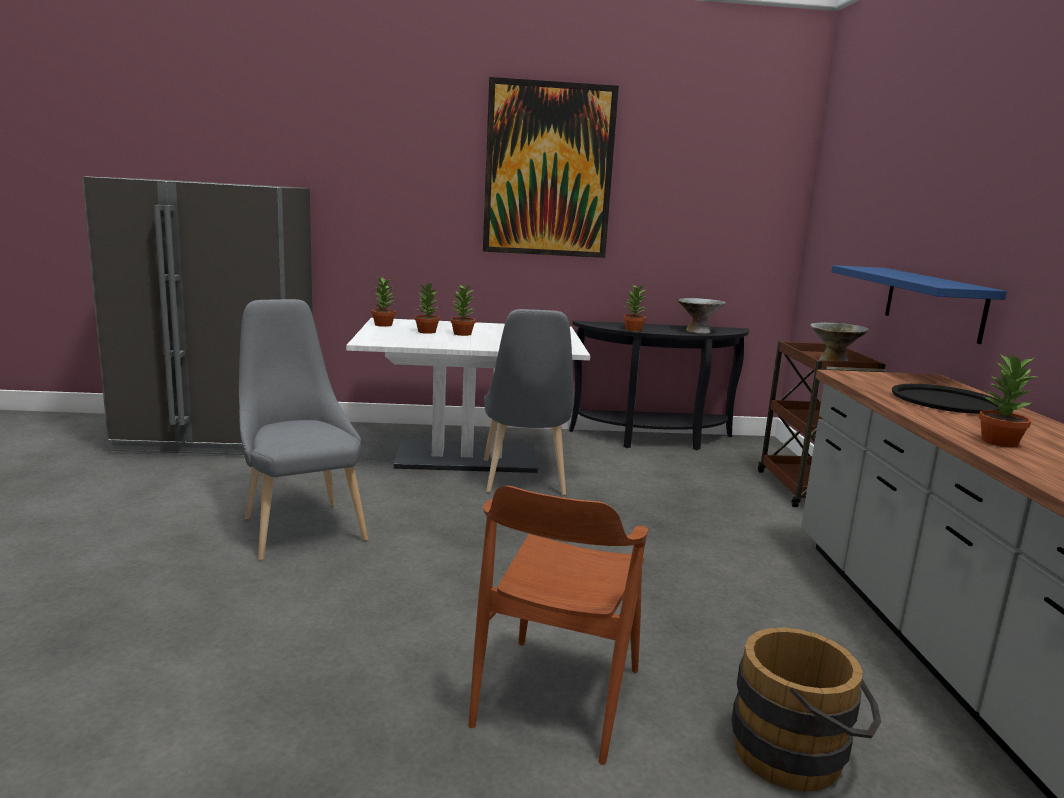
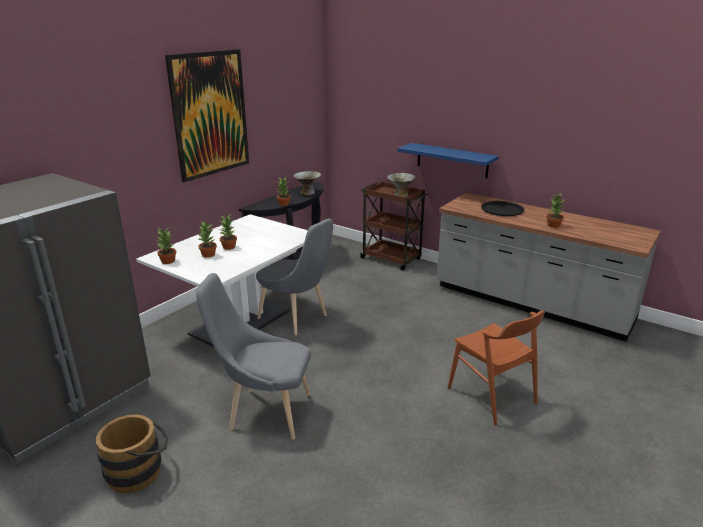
camera: 50 degrees left, 10 degrees up
brown bucket [731,627,881,792] -> brown bucket moved to [96,414,168,493]

